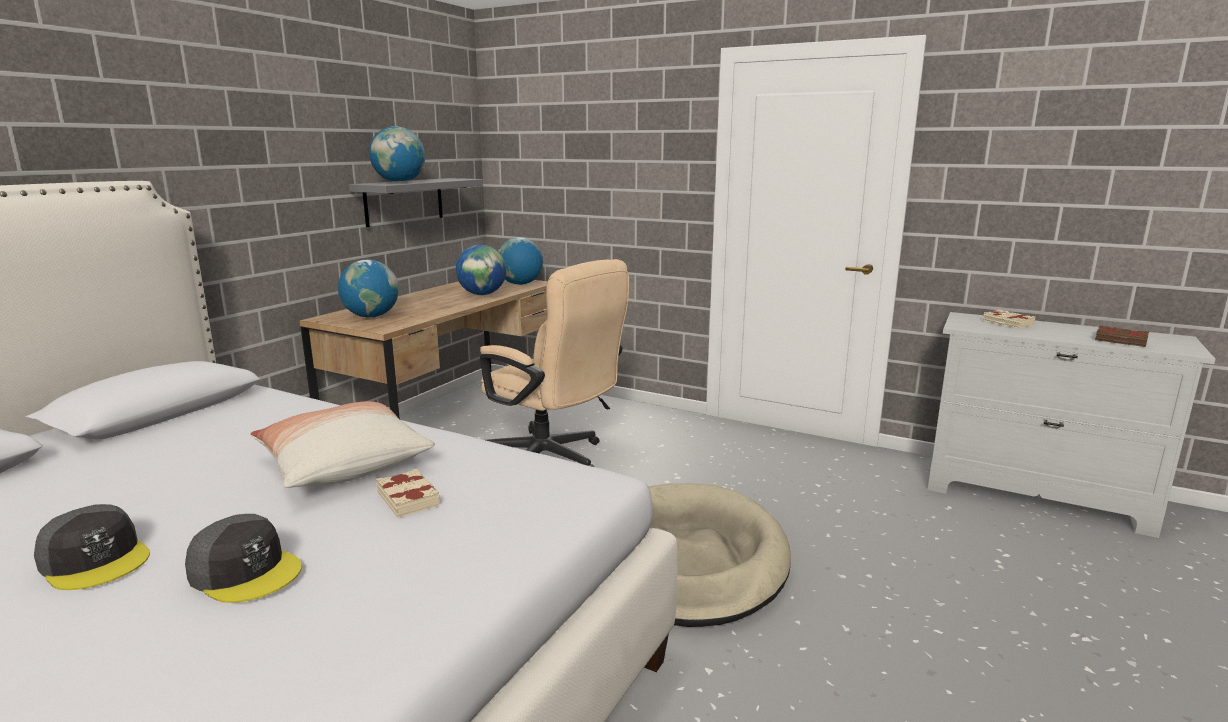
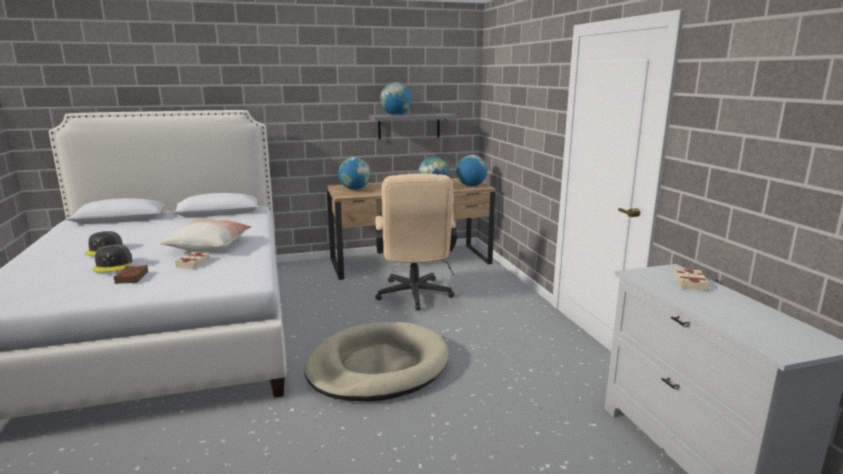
camera: 45 degrees right, 0 degrees up
brown book [1095,325,1149,347] -> brown book moved to [114,265,148,284]

